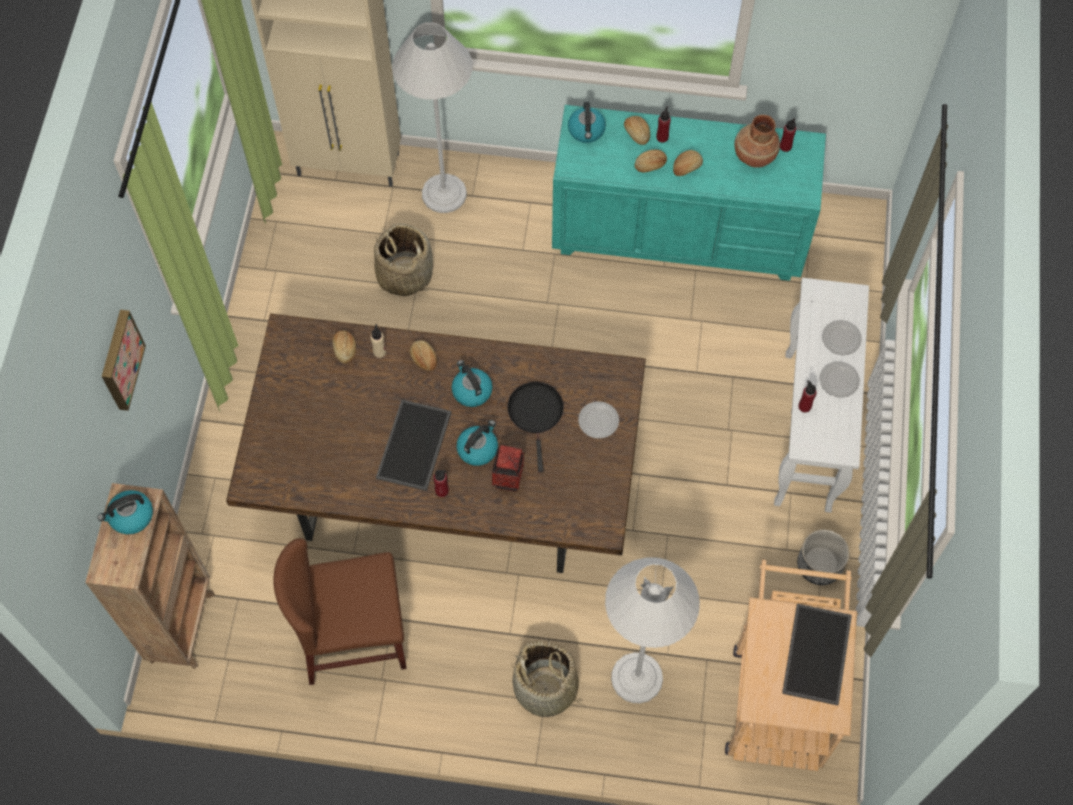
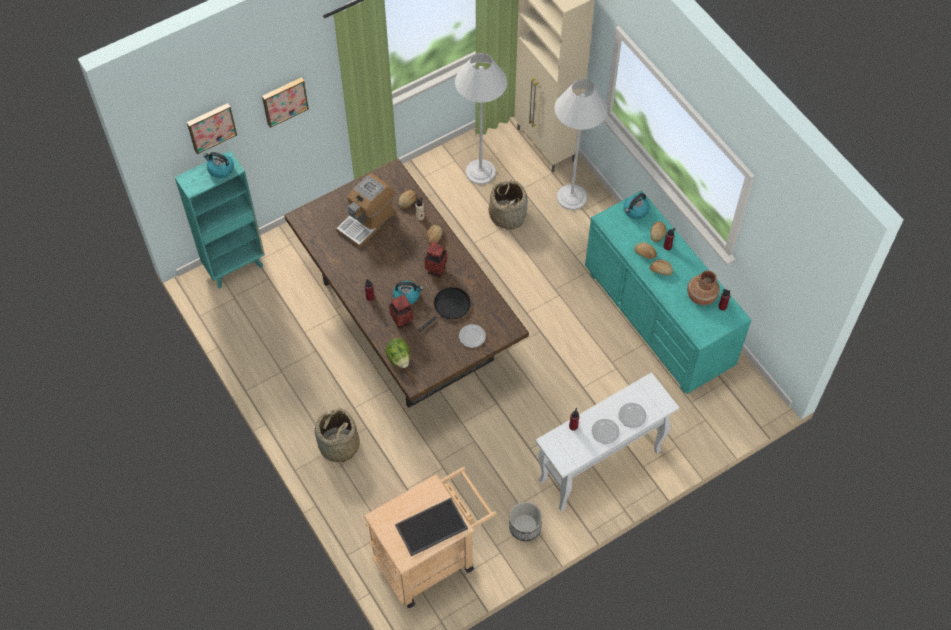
camera: 50 degrees right, 5 degrees down
brown bookcase [85,483,215,669] -> turquoise bookcase [175,150,265,289]
brown chair [273,538,407,685] -> none
tray [376,400,452,491] -> none
kettle [452,360,493,407] -> vase [425,242,447,278]
white floor lamp [605,557,700,703] -> white floor lamp moved to [455,53,507,185]
none -> picture [187,103,237,154]
none -> coffee machine [336,173,395,248]
none -> lettuce [386,338,410,368]

